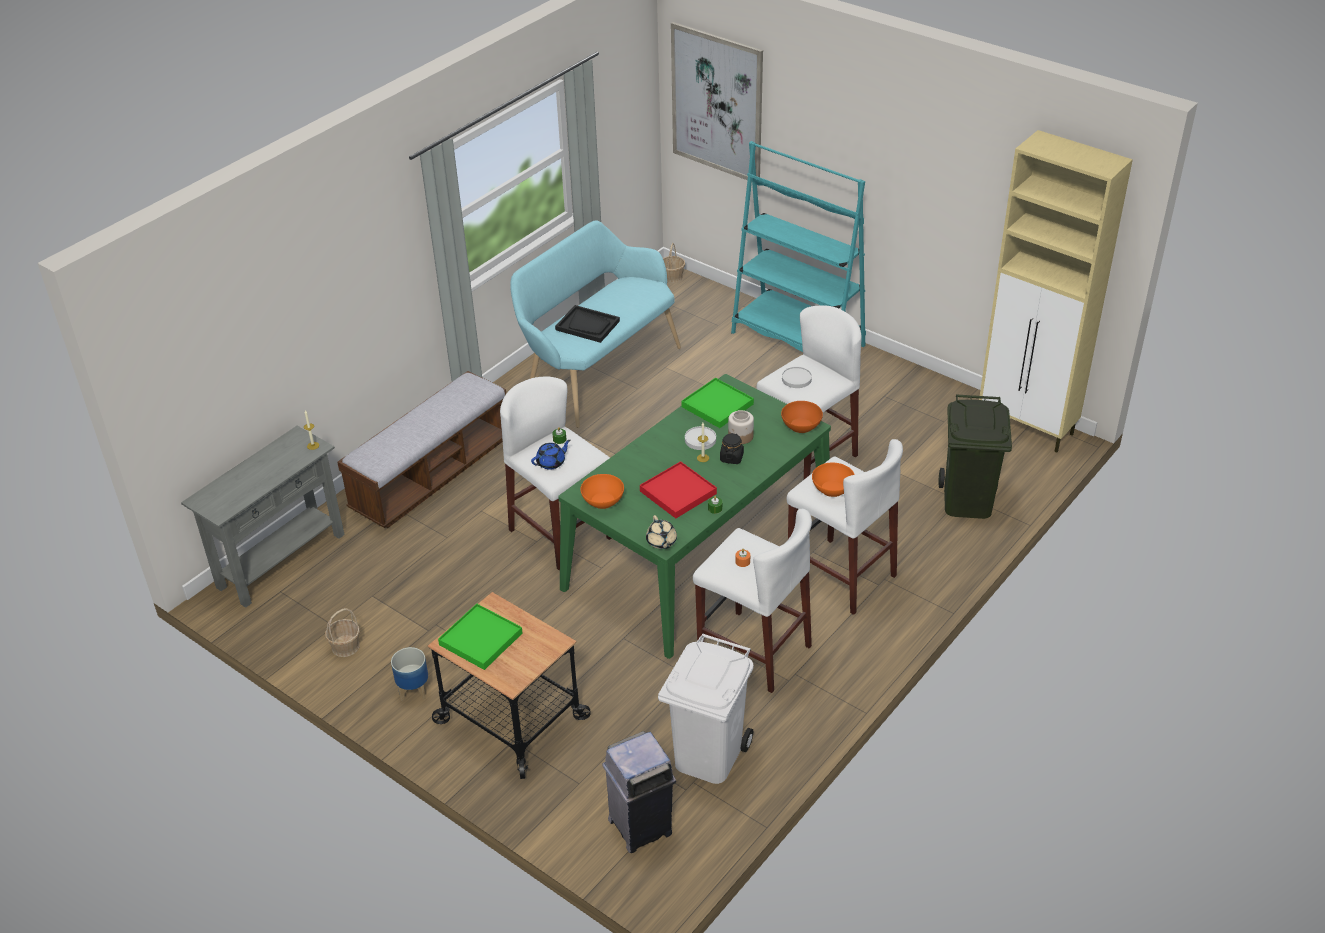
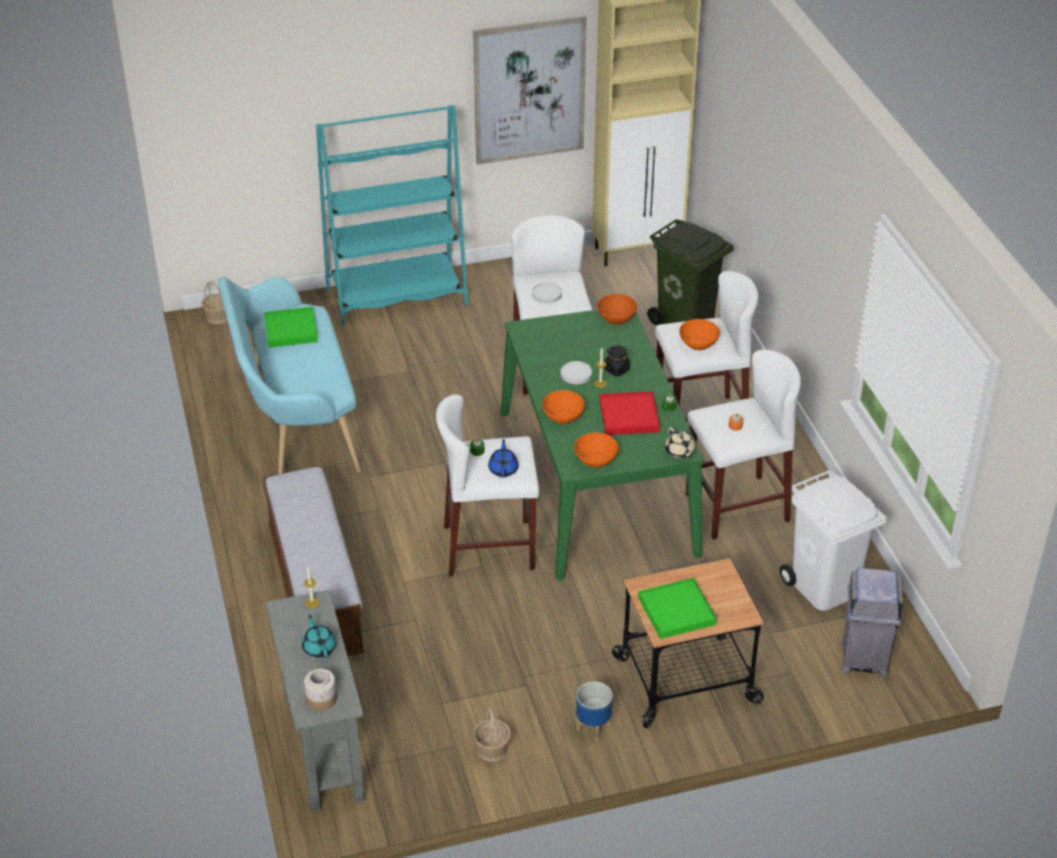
camera: 55 degrees left, 0 degrees up
black tray [555,305,620,343] -> none
beige teapot [646,515,677,549] -> beige teapot turned 45 degrees clockwise [665,427,695,458]
picture [671,22,763,180] -> picture moved to [473,16,587,165]
green tray [681,378,754,428] -> green tray moved to [264,307,318,348]
jar [728,410,754,444] -> jar moved to [304,669,337,711]
none -> turquoise teapot [302,615,336,658]
none -> orange bowl [542,390,585,424]

